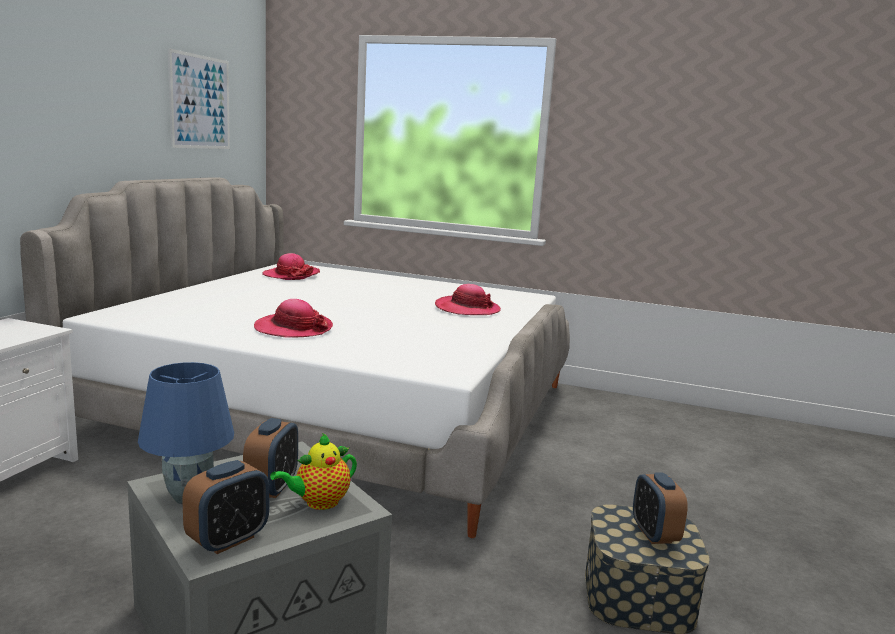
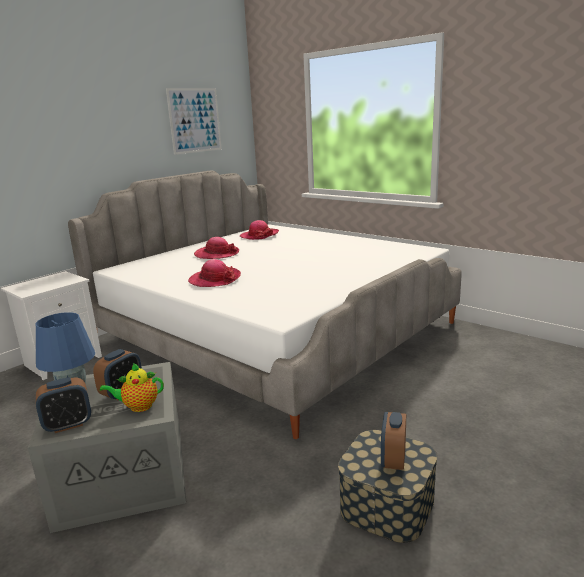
camera: 25 degrees right, 5 degrees up
hat [435,284,501,315] -> hat moved to [194,237,239,259]

